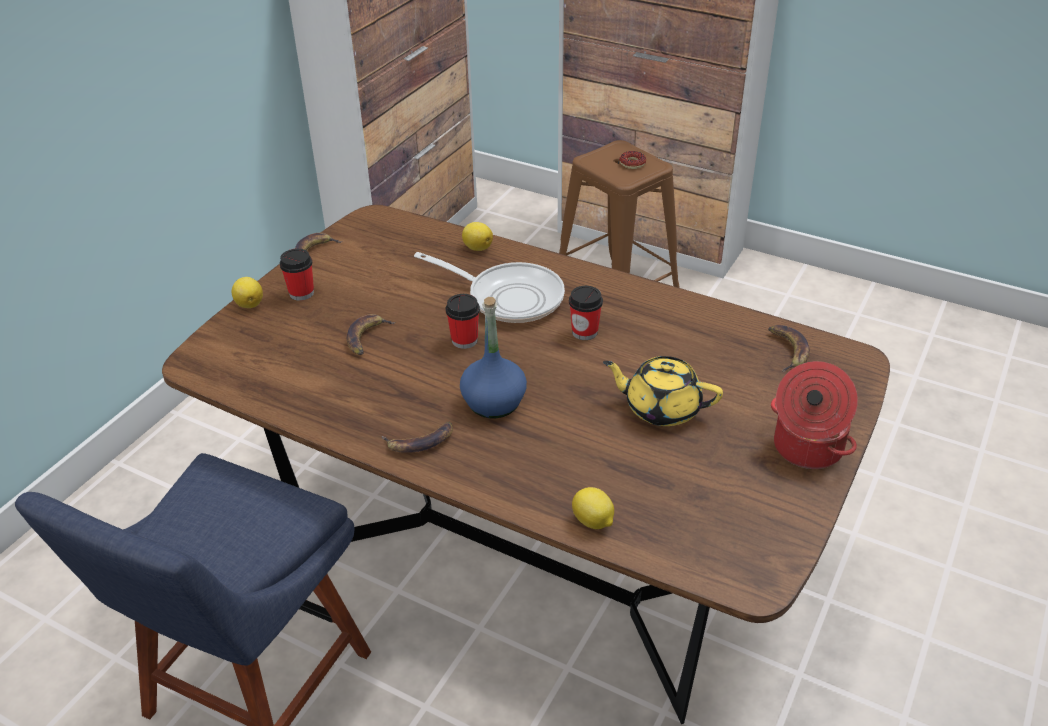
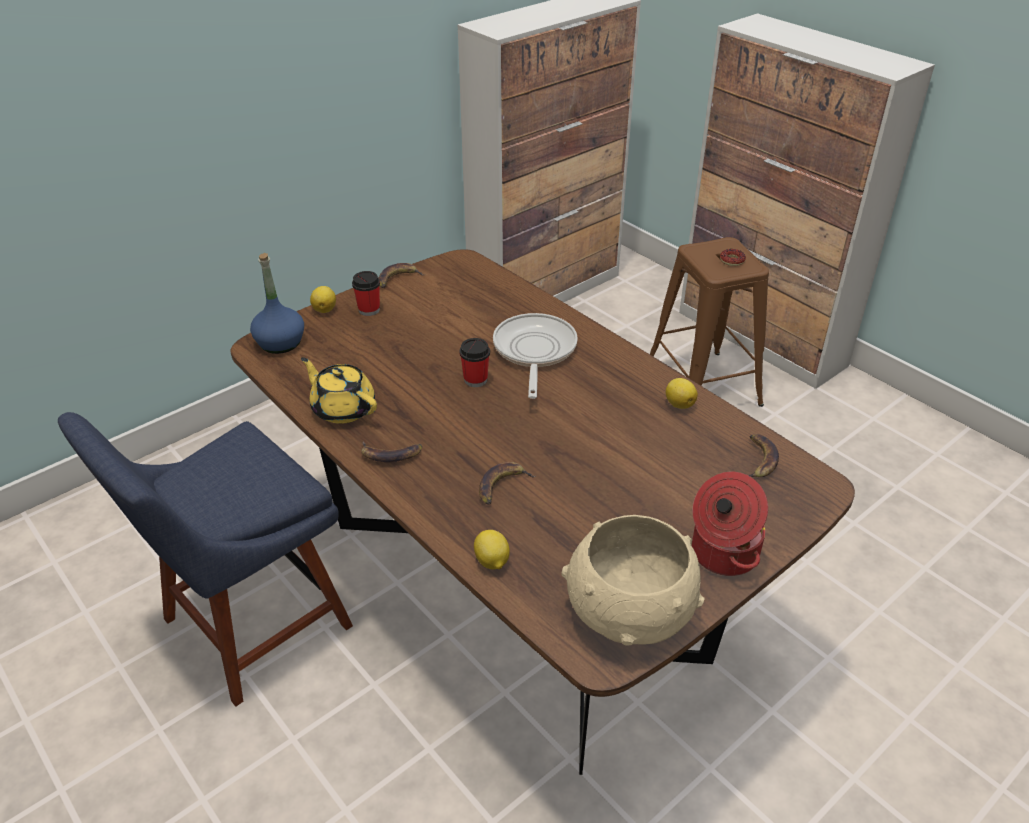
camera: 20 degrees right, 0 degrees up
banana [347,314,396,355] -> banana moved to [479,462,536,505]
frying pan [414,252,565,323] -> frying pan turned 135 degrees counterclockwise [493,313,578,399]
blue bottle [460,297,527,418] -> blue bottle moved to [250,253,304,354]
lemon [462,222,493,251] -> lemon moved to [666,378,698,409]
cup [569,286,603,340] -> none
yellow teapot [603,356,723,426] -> yellow teapot moved to [301,357,377,424]
none -> beige bowl [561,515,705,646]

